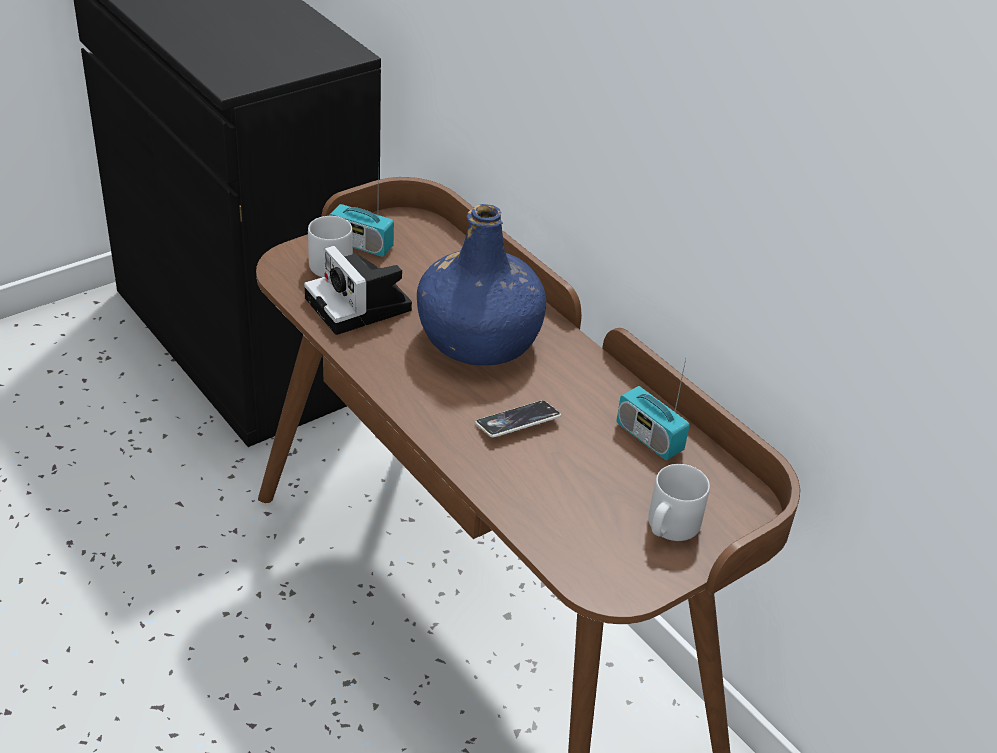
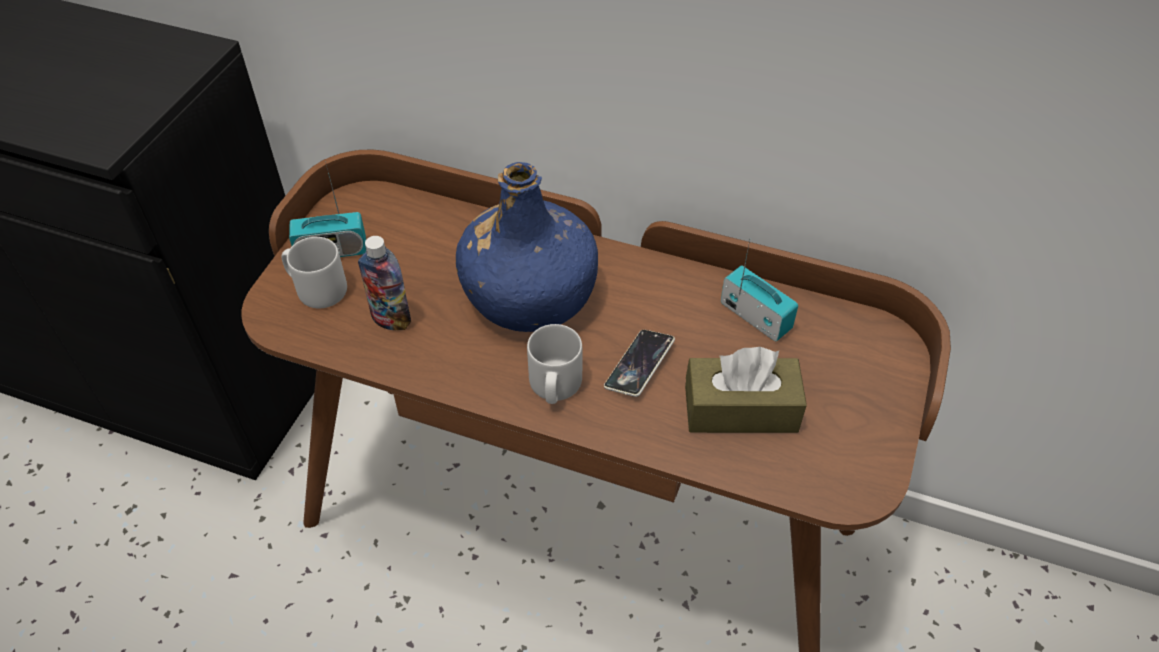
camera: 30 degrees left, 10 degrees up
camera [304,245,412,335] -> bottle [358,236,411,330]
radio [617,359,690,460] -> radio turned 150 degrees counterclockwise [721,240,798,341]
grey mug [648,464,710,541] -> grey mug moved to [527,324,582,404]
none -> brown tissue box [685,347,807,433]

